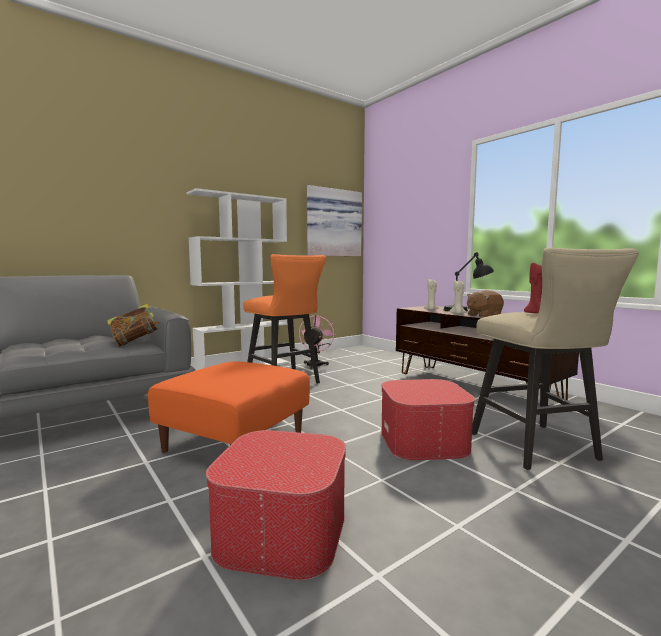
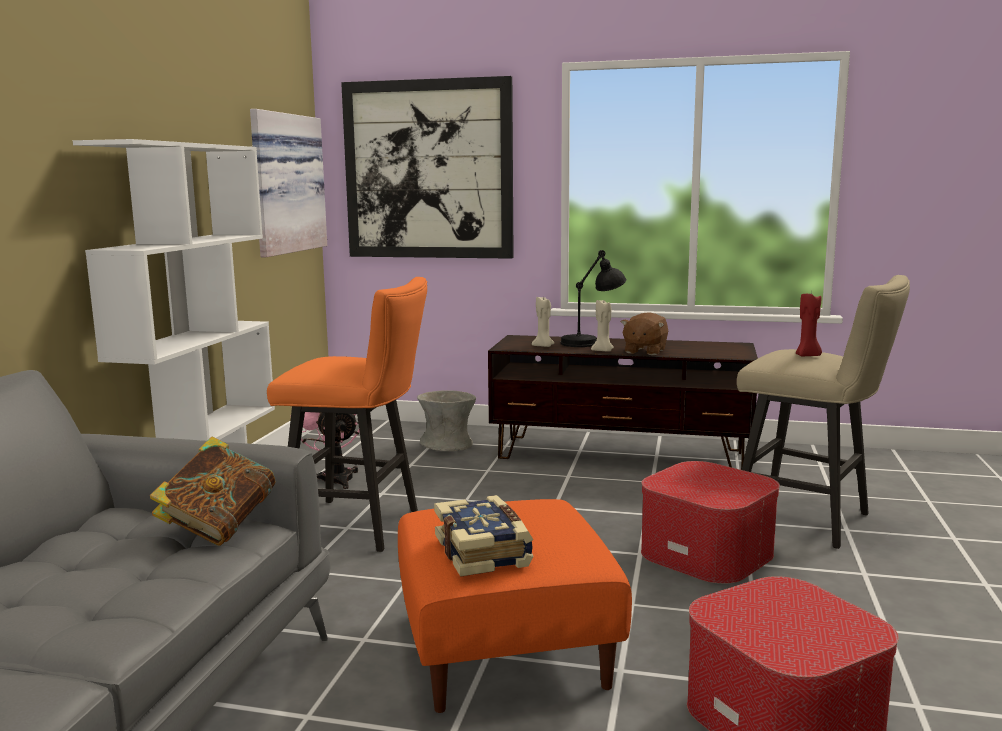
camera: 40 degrees left, 5 degrees up
none -> picture [341,76,514,259]
none -> grey vase [417,390,476,451]
none -> book [434,495,533,577]

